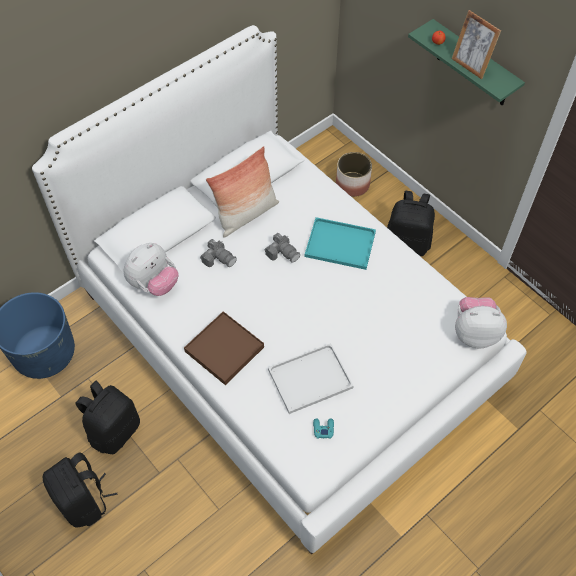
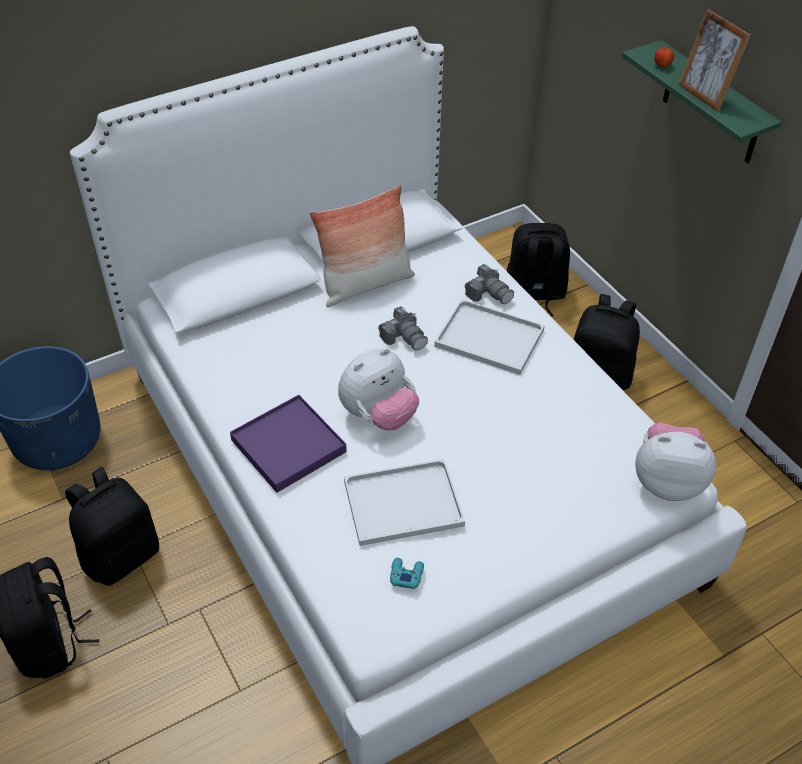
camera: 10 degrees right, 10 degrees down
plush toy [123,243,179,296] -> plush toy moved to [338,348,419,430]
brown tray [184,311,264,385] -> purple tray [230,395,347,493]
camera [200,239,237,267] -> camera moved to [465,264,514,304]
turquoise tray [305,217,376,270] -> white tray [434,299,545,375]
planter [336,152,372,197] -> black backpack [507,223,570,317]

